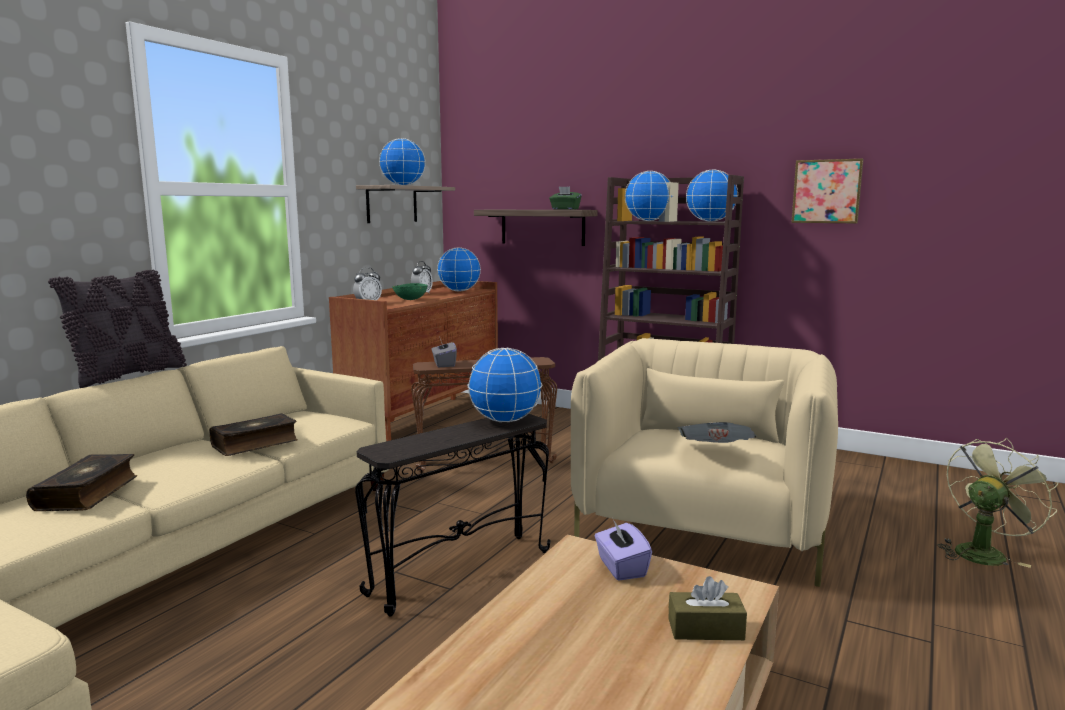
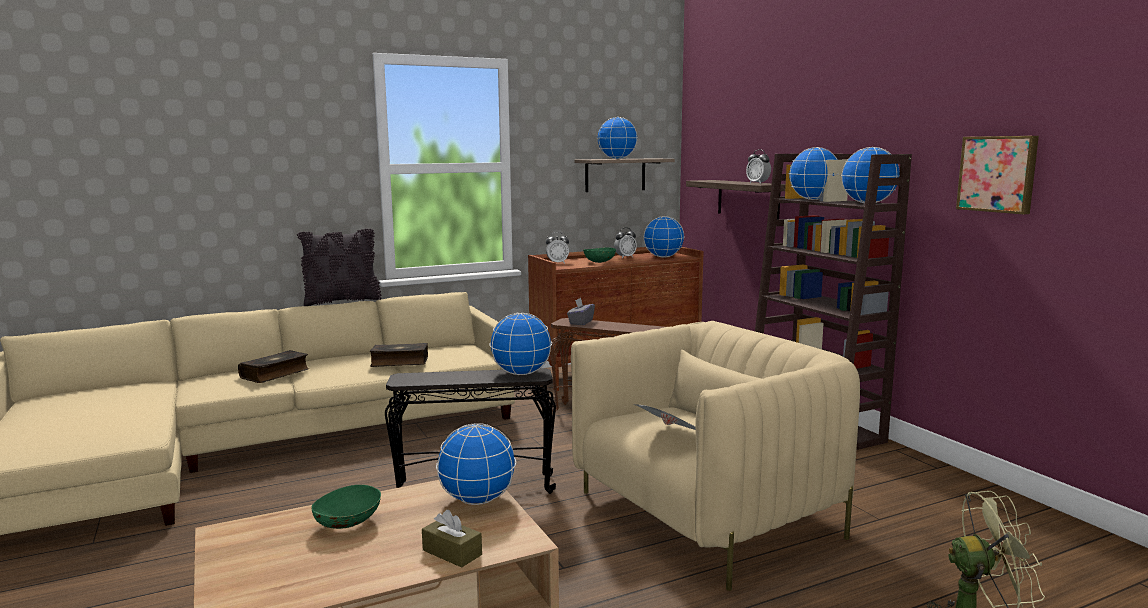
camera: 35 degrees right, 0 degrees up
green tissue box [549,187,582,210] -> alarm clock [746,149,771,184]
purple tissue box [595,519,652,581] -> globe [436,423,516,505]
none -> green bowl [311,485,381,529]

